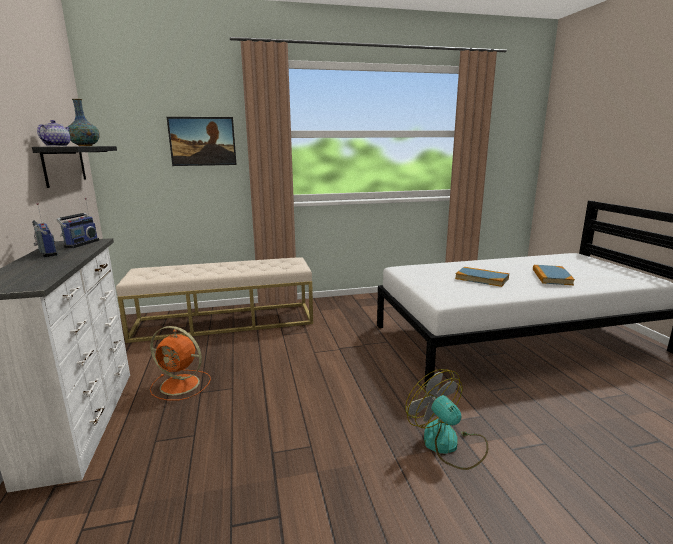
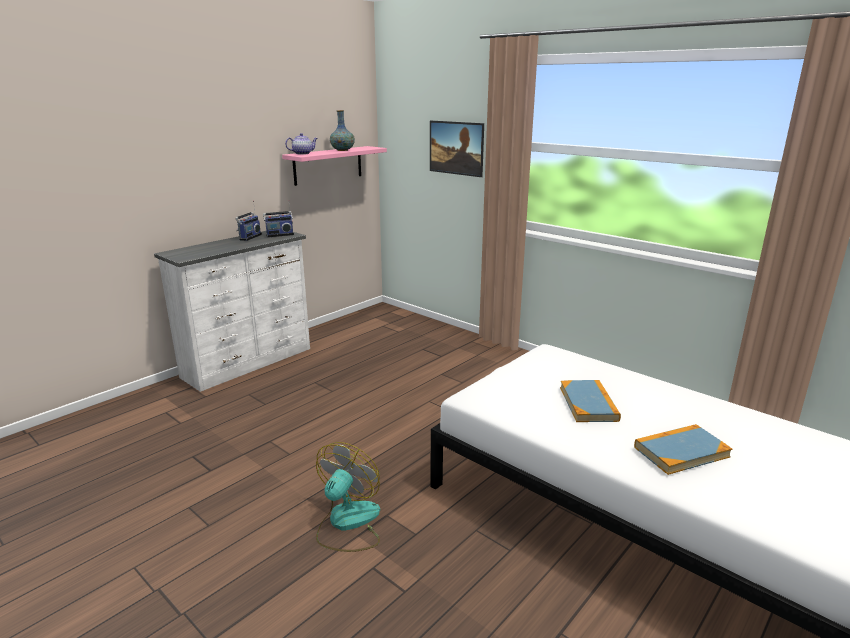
camera: 55 degrees right, 5 degrees up
black shelf [32,146,117,188] -> pink shelf [282,146,387,186]
beige bench [116,257,313,343] -> none
orange fan [150,326,211,401] -> none

